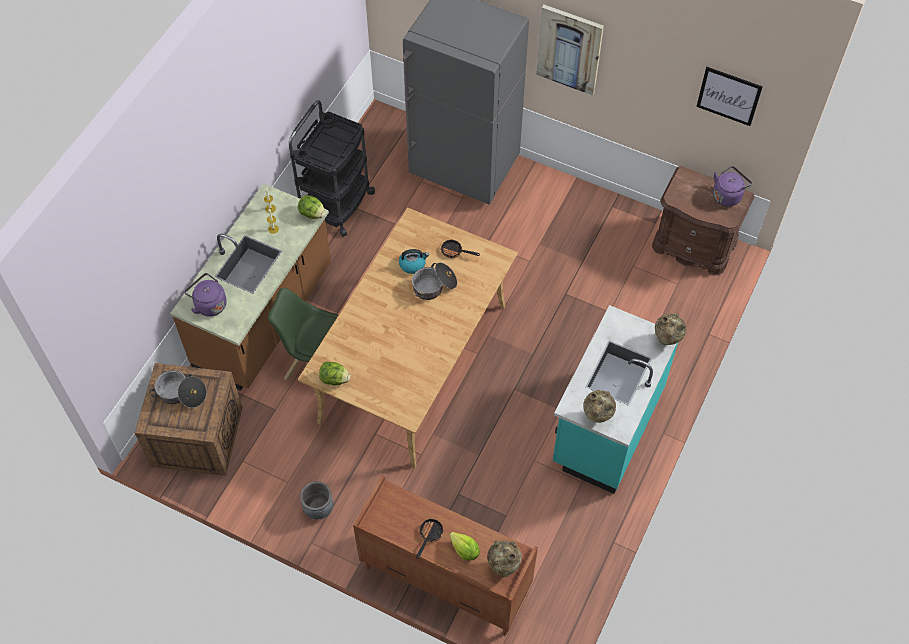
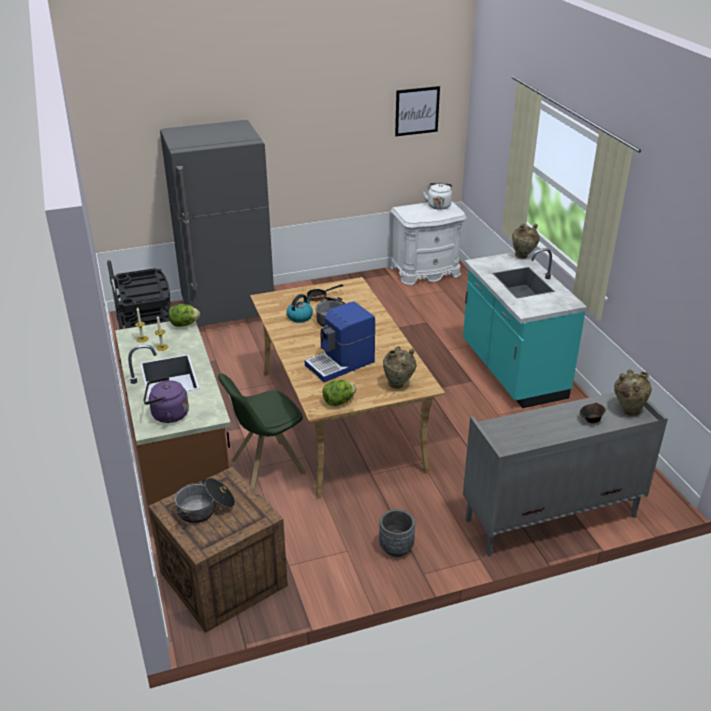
camera: 45 degrees left, 25 degrees down
brown cabinet [353,475,538,636] -> grey cabinet [463,392,668,556]
frying pan [416,519,444,559] -> none
lettuce [449,532,480,560] -> brown bowl [580,403,606,423]
picture [536,5,604,96] -> none
beige vase [583,390,616,423] -> beige vase moved to [383,346,417,389]
brown nightstand [652,166,755,276] -> white nightstand [390,201,467,285]
purple kettle [713,166,752,207] -> white kettle [423,183,452,210]
none -> coffee machine [305,301,376,382]

